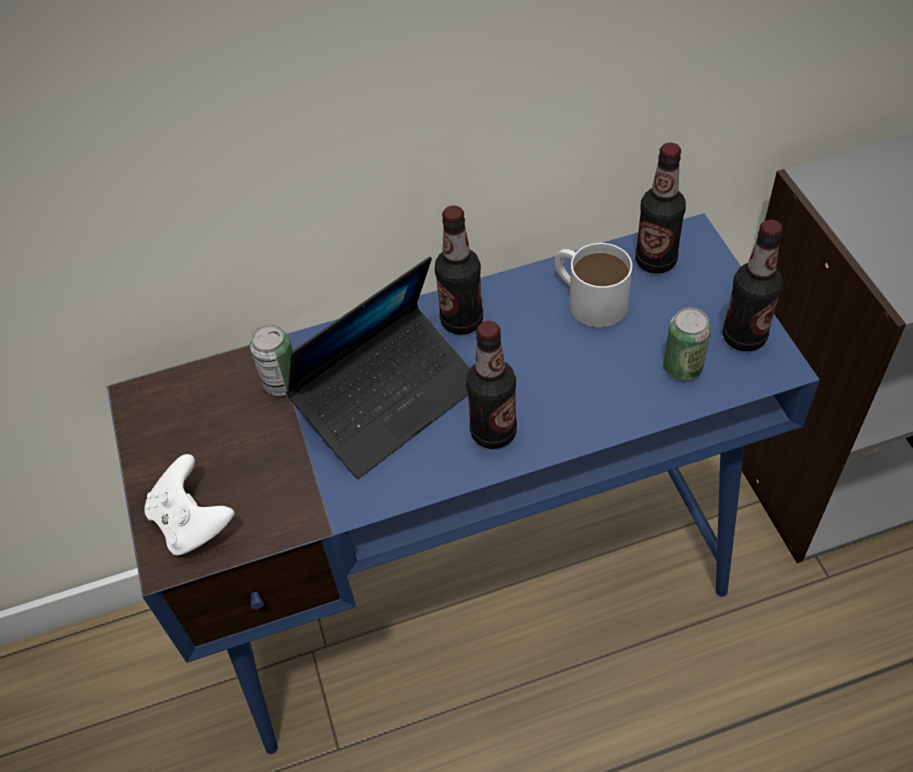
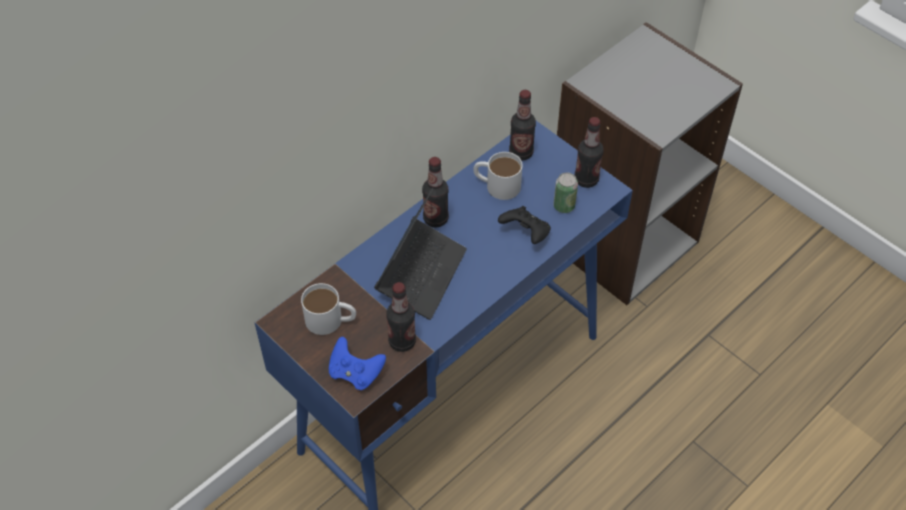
camera: 30 degrees left, 0 degrees up
white game controller [144,454,235,555] -> blue game controller [329,337,386,390]
can [250,324,293,396] -> none
bottle [466,321,517,449] -> bottle moved to [386,282,416,352]
none -> white mug [301,283,356,335]
none -> black game controller [498,206,551,244]

